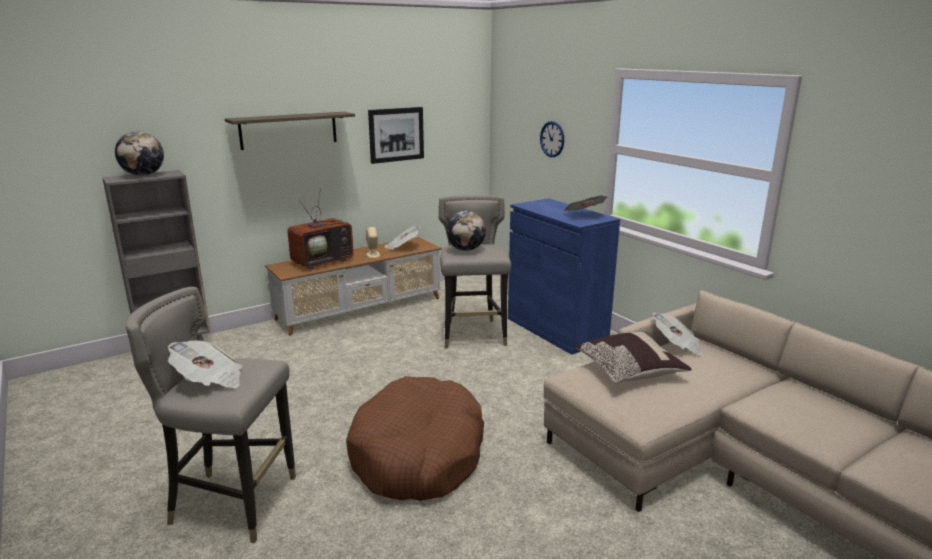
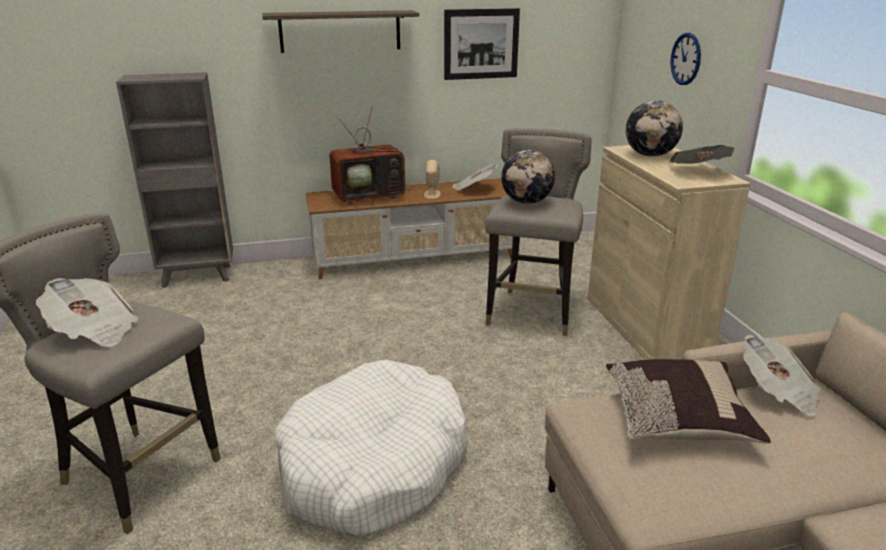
camera: 20 degrees right, 5 degrees up
globe [115,131,164,176] -> globe moved to [626,100,683,157]
brown dog bed [346,376,484,501] -> white dog bed [274,360,468,535]
blue cabinet [508,198,620,355] -> beige cabinet [587,145,750,360]

